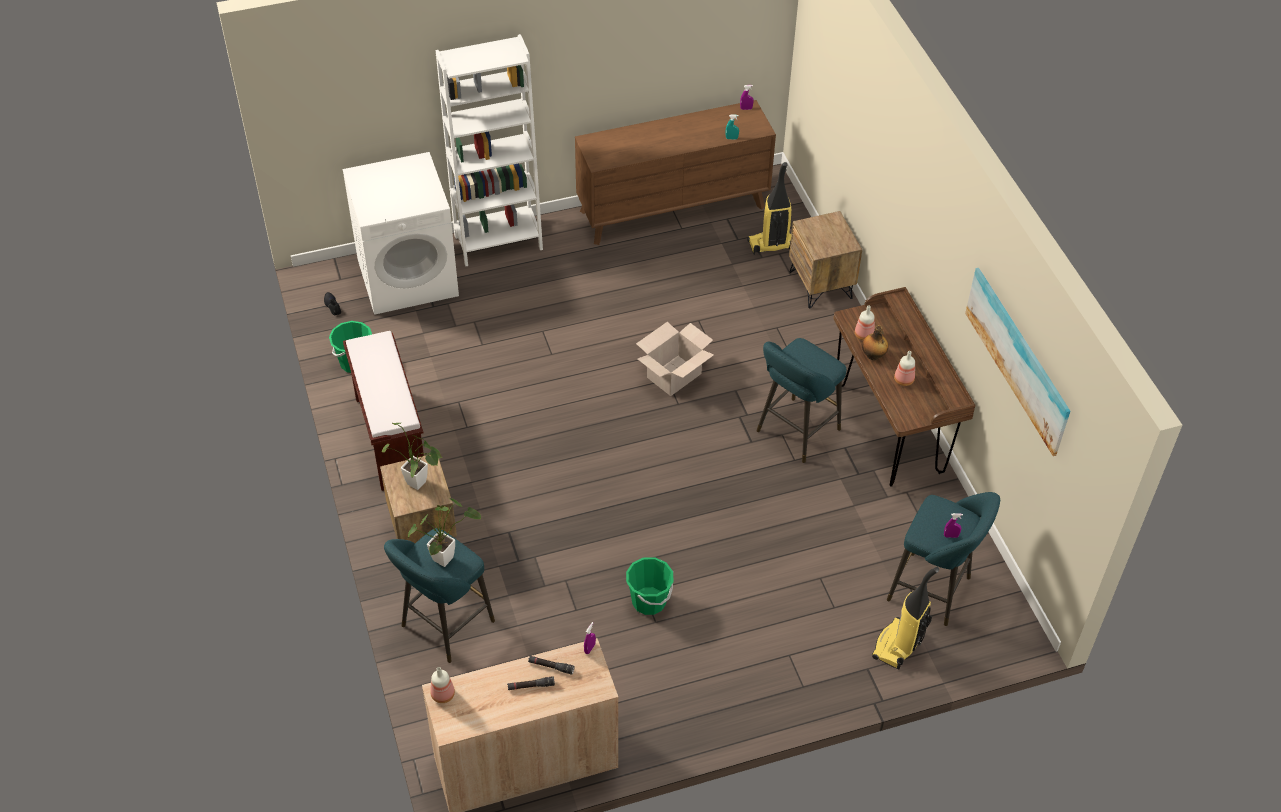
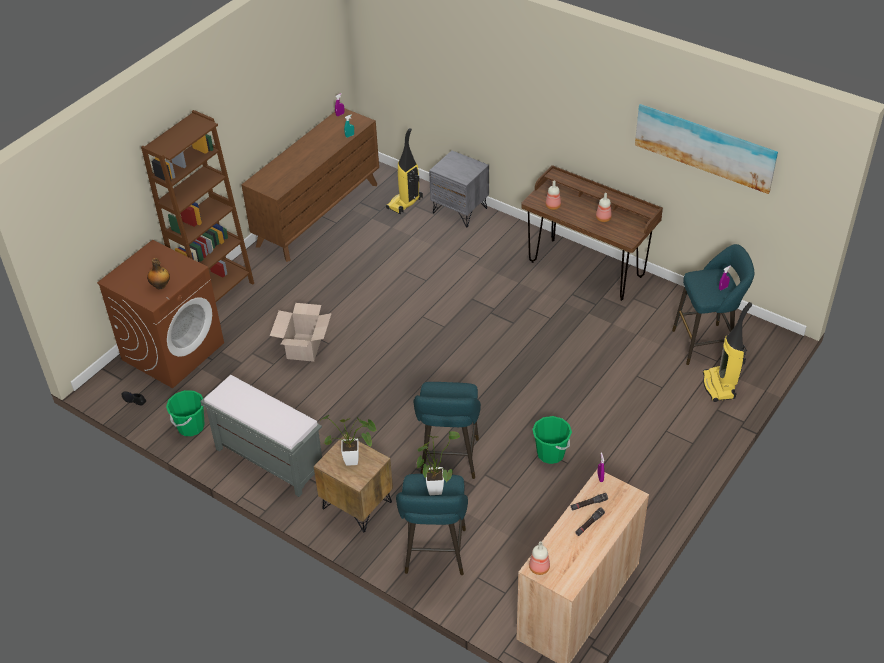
camera: 35 degrees left, 5 degrees down
white washing machine [342,152,459,315] -> brown washing machine [97,240,224,388]
brown bench [343,331,424,491] -> grey bench [200,375,322,497]
white bookcase [436,34,543,266] -> brown bookcase [141,110,254,302]
cardboard box [636,322,714,396] -> cardboard box moved to [270,303,332,362]
turquoise stool [756,338,846,463] -> turquoise stool moved to [414,382,481,479]
brown nightstand [789,211,862,308] -> grey nightstand [429,151,489,227]
bottle [862,325,888,360] -> bottle moved to [147,258,170,289]

